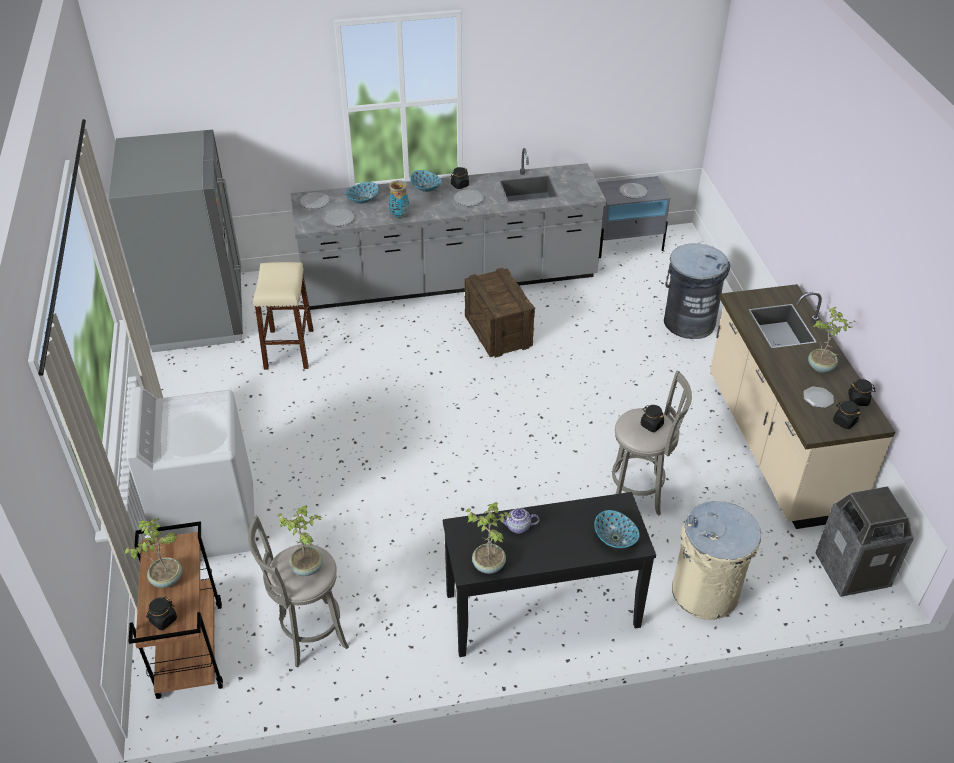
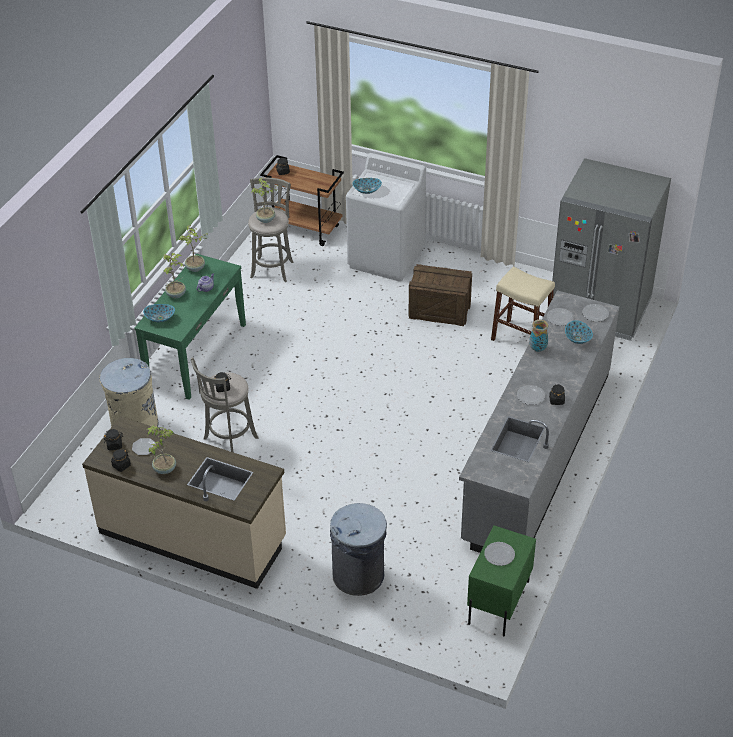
camera: 125 degrees right, 0 degrees up
potted plant [124,518,182,588] -> potted plant moved to [163,253,186,298]
bowl [410,170,442,192] -> bowl moved to [352,178,382,194]
black console table [443,492,656,657] -> green console table [134,254,246,400]
crate [465,268,535,358] -> crate moved to [409,264,472,326]
grey nightstand [597,176,670,258] -> green nightstand [467,525,536,636]
trash can [815,486,914,597] -> none

